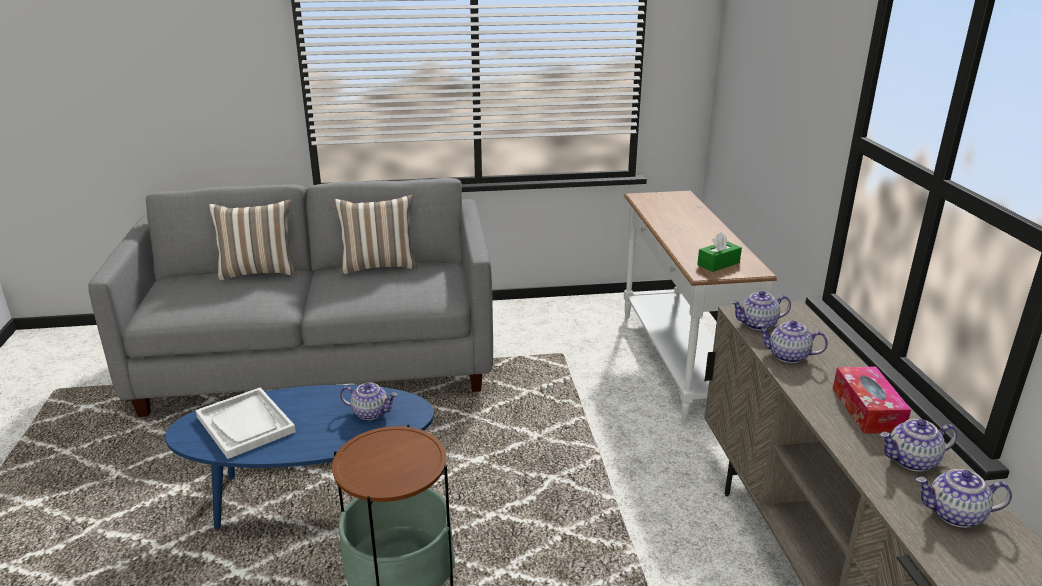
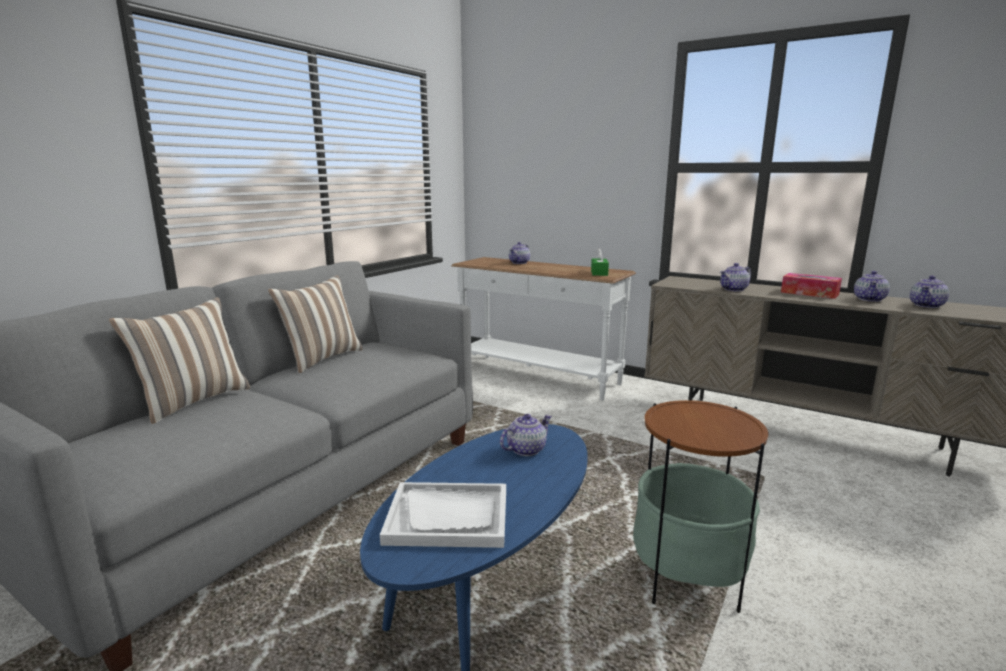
camera: 50 degrees left, 10 degrees down
teapot [731,291,791,331] -> teapot moved to [509,242,530,264]

